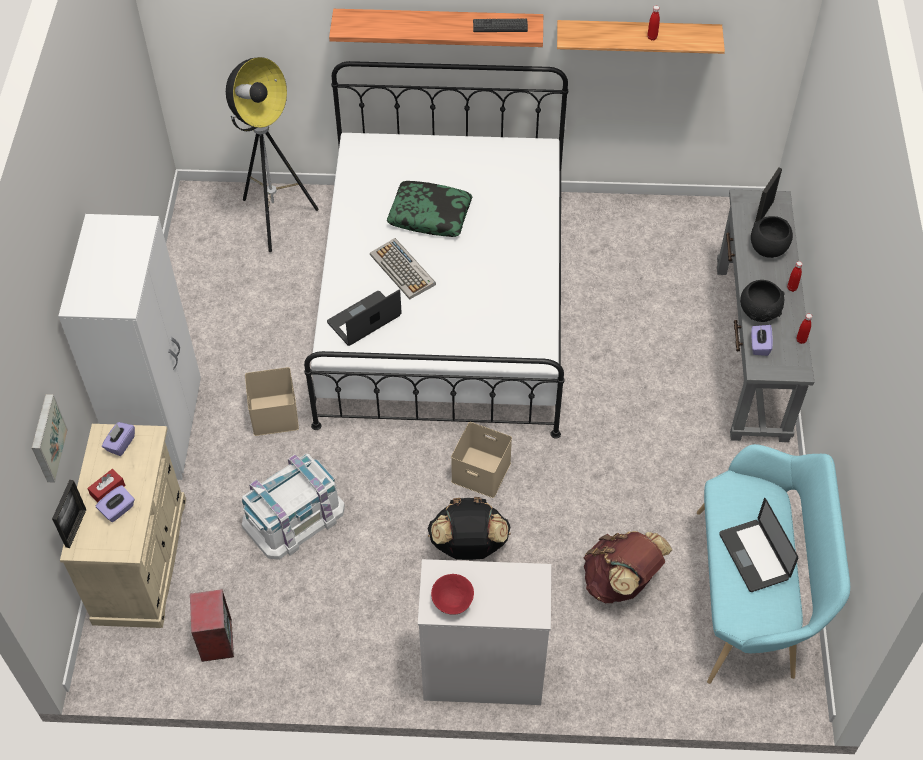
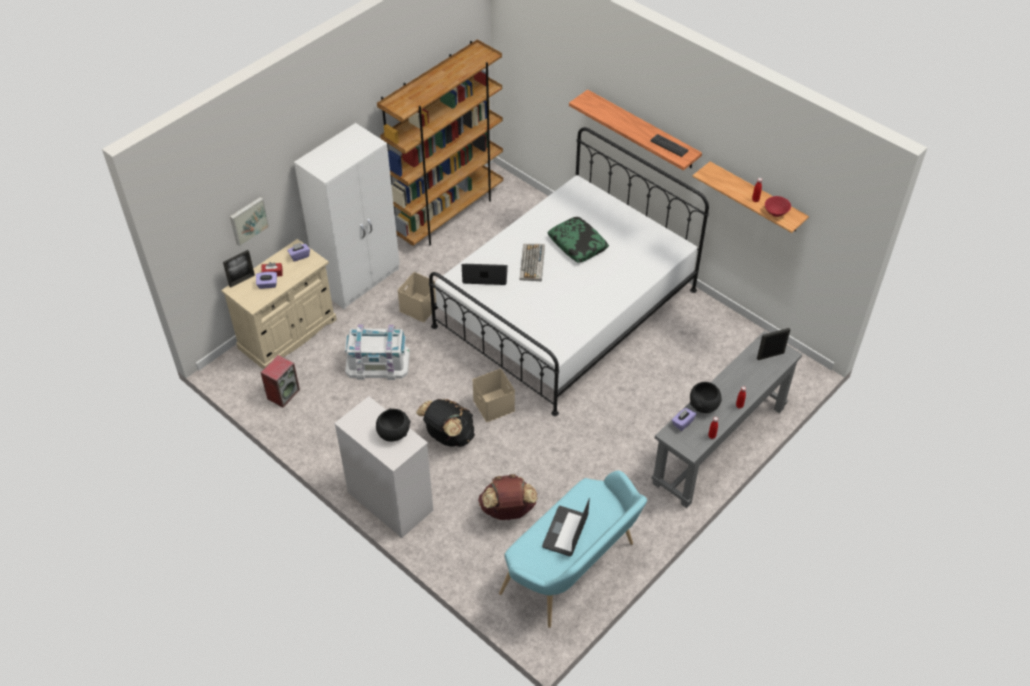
camera: 40 degrees right, 5 degrees down
floor lamp [226,57,318,252] -> none
red bowl [431,574,474,615] -> red bowl moved to [765,196,791,217]
black bowl [751,216,793,258] -> black bowl moved to [376,408,411,442]
none -> brown bookcase [377,39,503,246]

